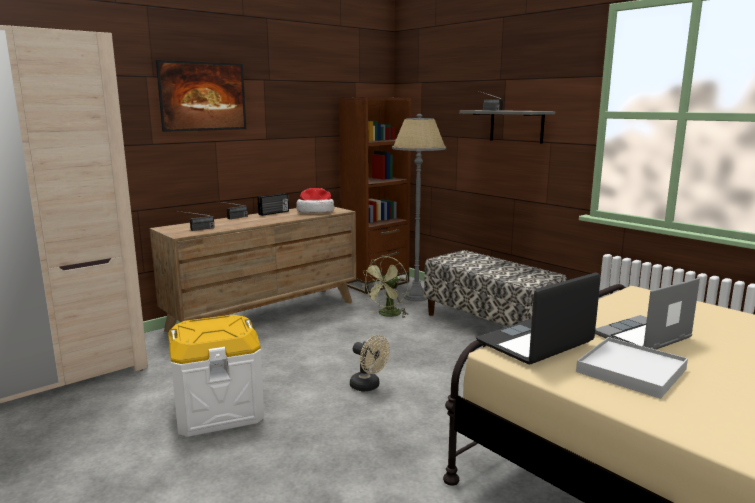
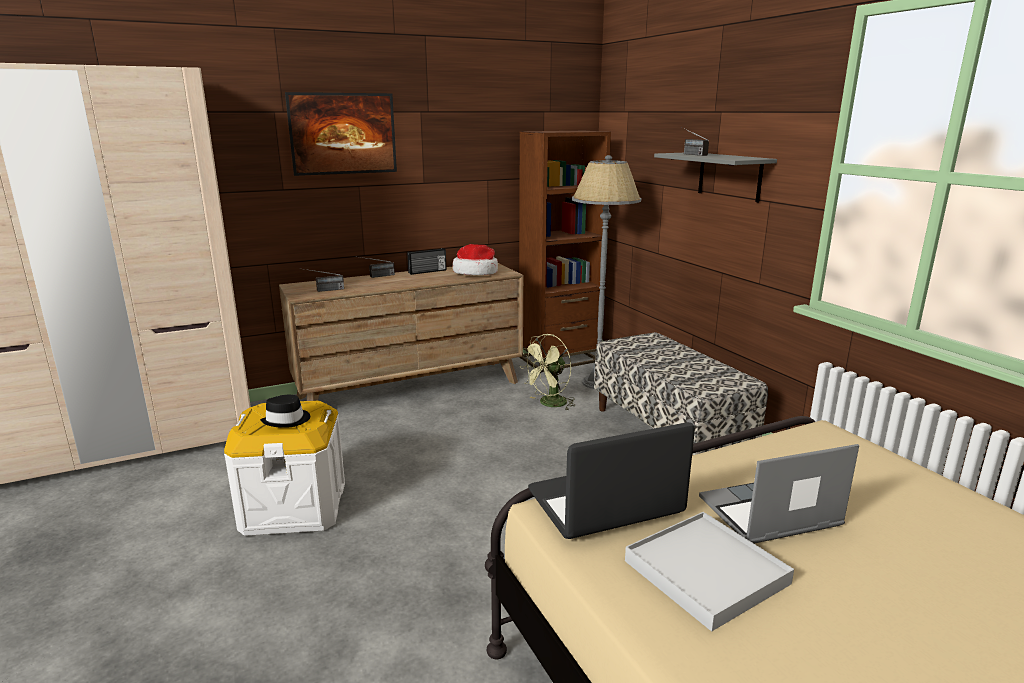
camera: 15 degrees right, 5 degrees up
beige fan [350,335,390,391] -> none
none -> black hat [260,395,310,428]

